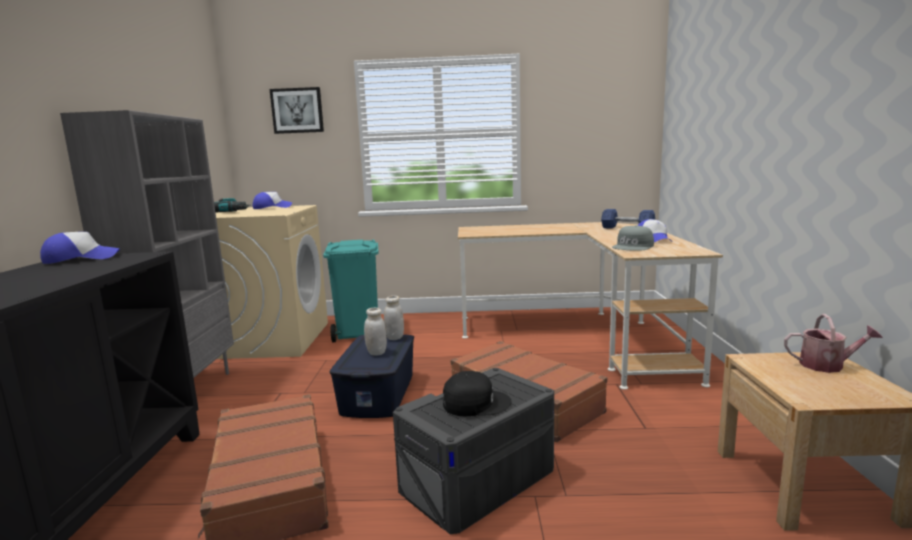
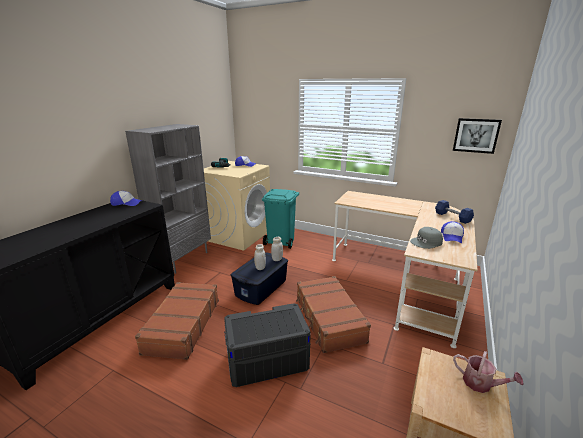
camera: 25 degrees right, 10 degrees up
picture [270,87,324,134] -> picture moved to [453,118,502,154]
black cap [443,371,512,417] -> none

